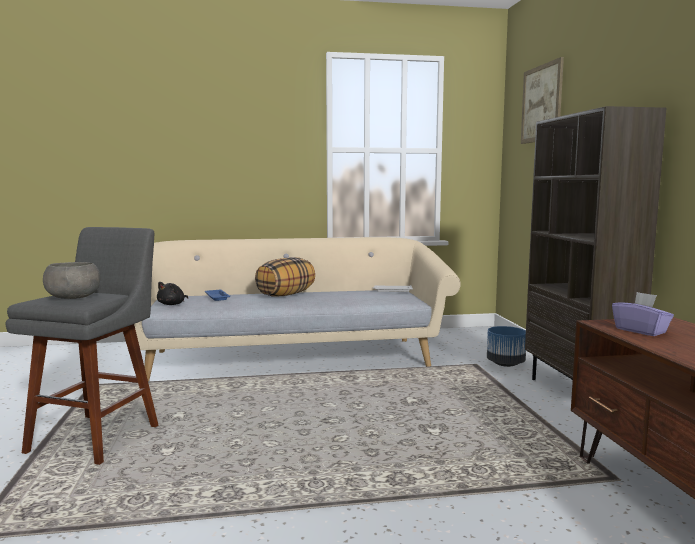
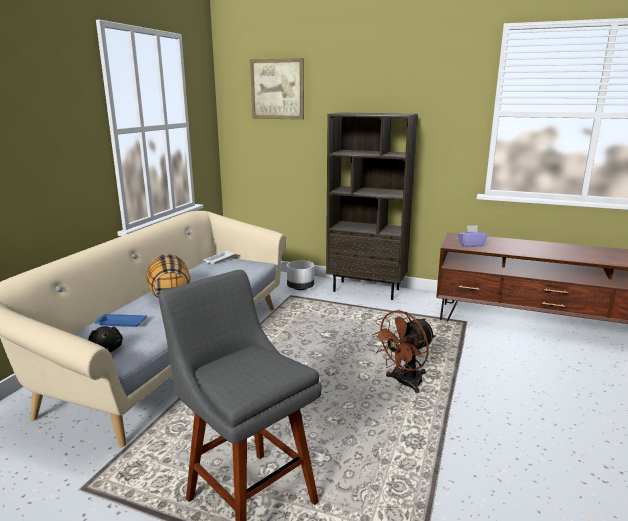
camera: 60 degrees left, 10 degrees up
grey bowl [43,262,100,299] -> none
blue planter [487,326,526,367] -> white planter [287,260,314,290]
none -> brown fan [372,310,436,393]

